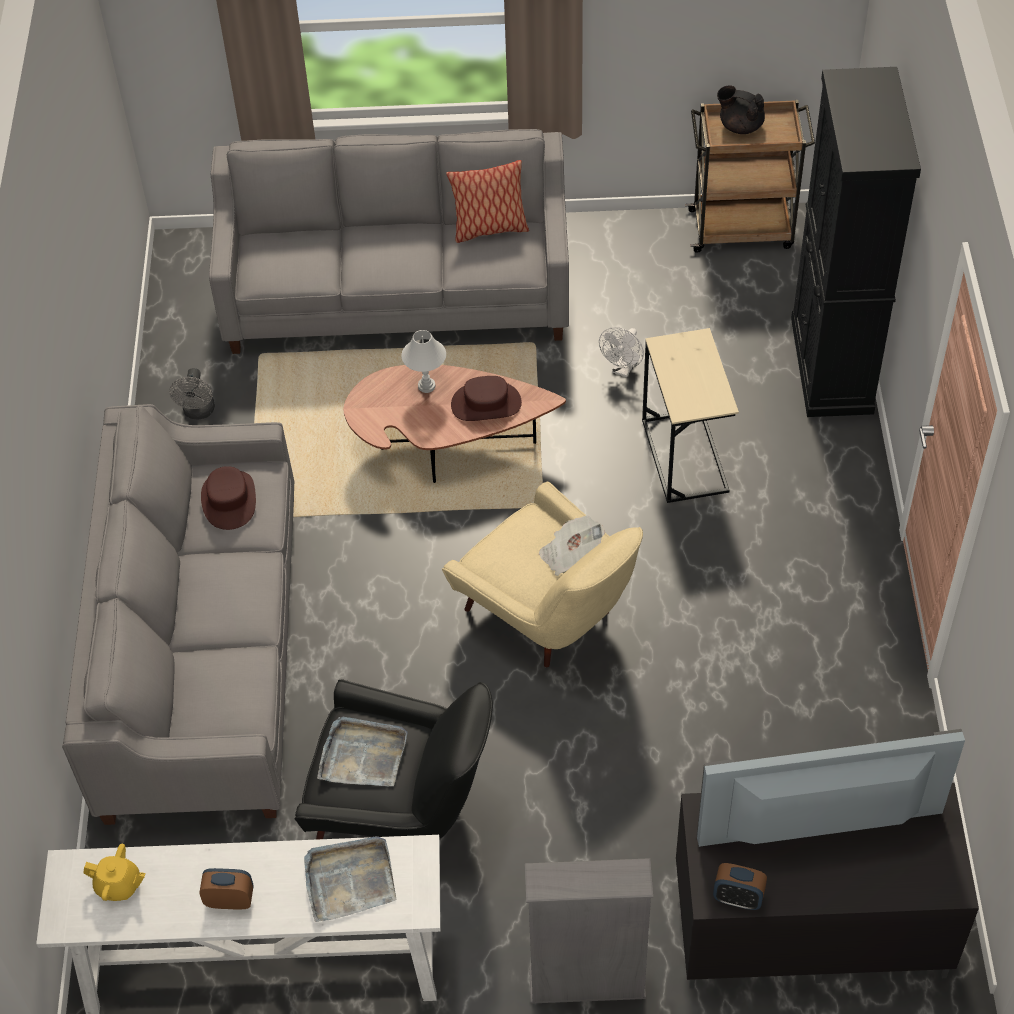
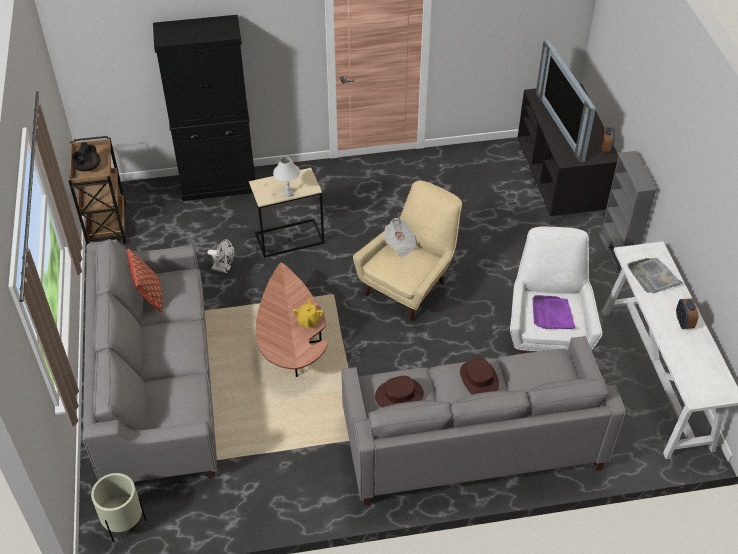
camera: 100 degrees left, 5 degrees down
yellow teapot [83,844,146,901] -> yellow teapot moved to [293,298,324,328]
grey fan [169,368,215,419] -> none
black armchair [294,679,493,840] -> white armchair [510,226,603,354]
grey tray [317,717,408,786] -> purple tray [533,295,576,329]
white table lamp [401,330,446,393] -> white table lamp moved to [273,157,300,197]
brown hat [451,376,522,421] -> brown hat moved to [460,358,499,395]
none -> beige planter [91,473,147,542]

